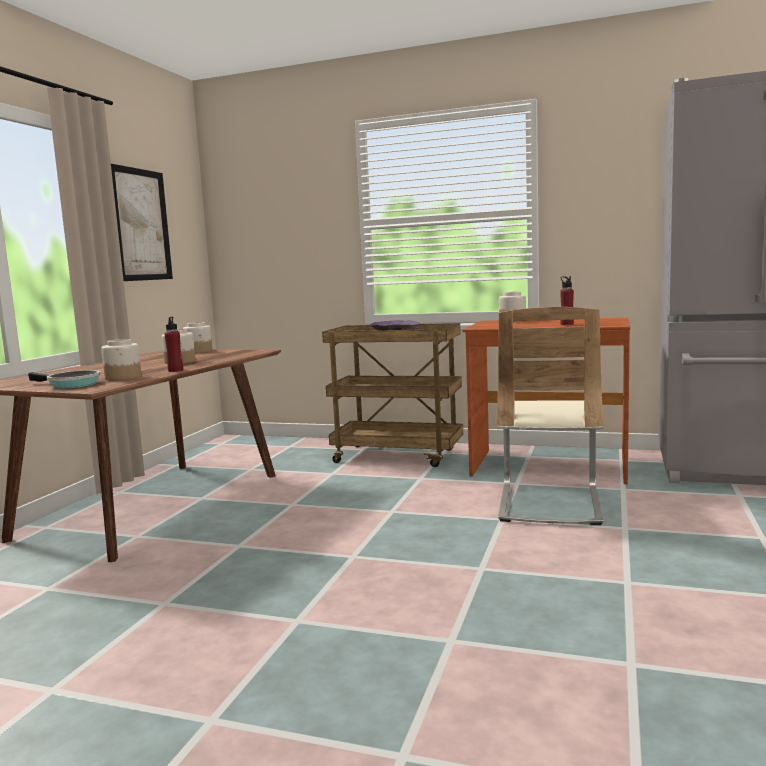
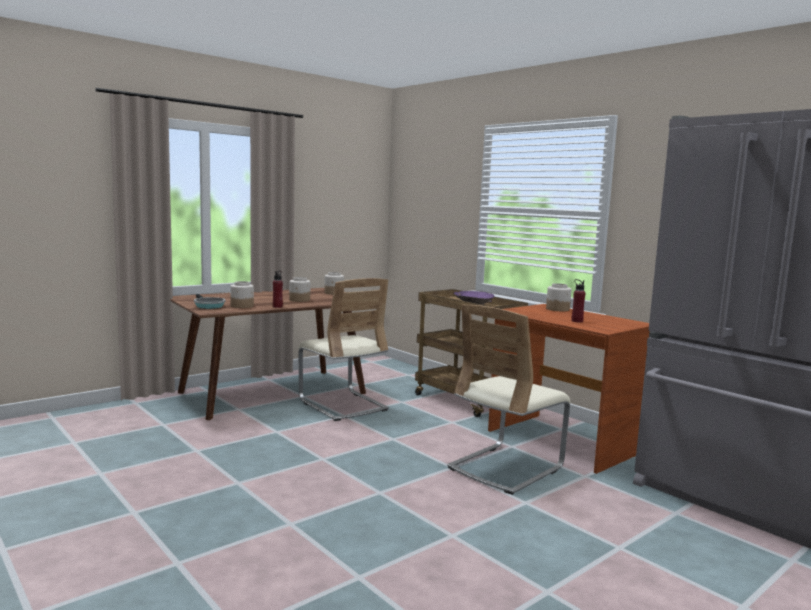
camera: 30 degrees right, 0 degrees up
picture [111,164,173,281] -> none
none -> beige chair [298,278,389,421]

